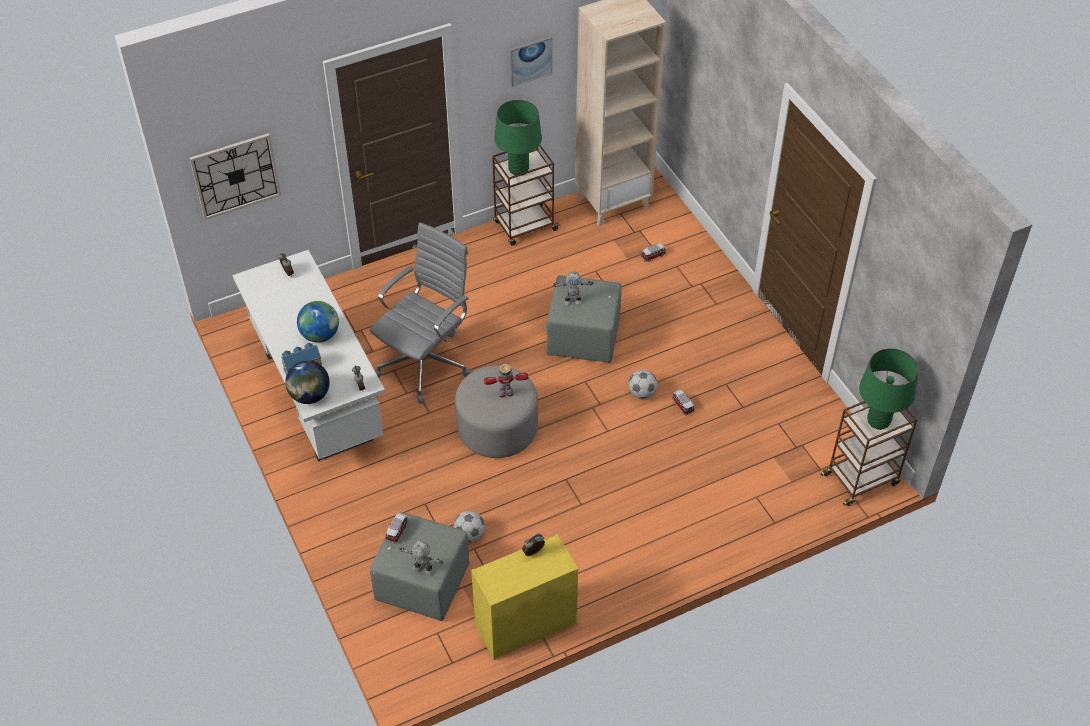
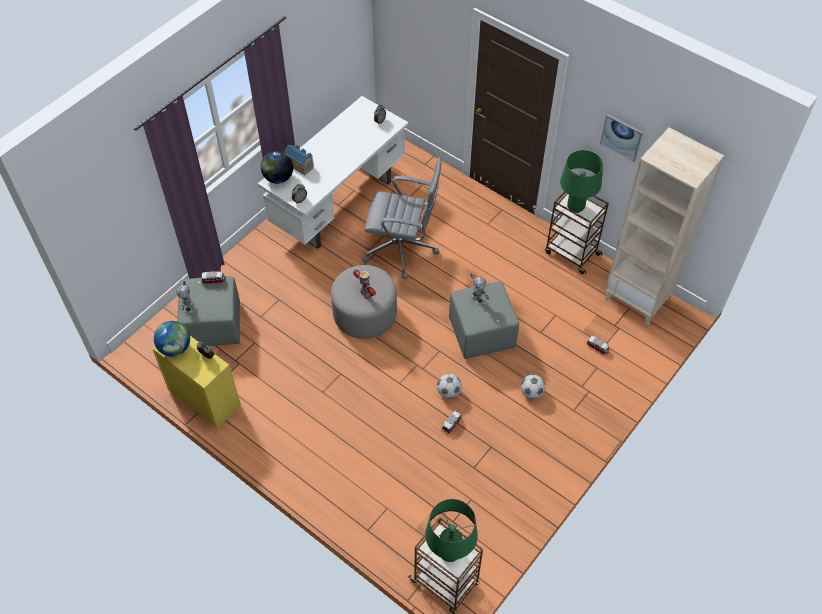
camera: 65 degrees right, 5 degrees up
wall clock [189,133,281,220] -> none
globe [297,301,339,343] -> globe moved to [154,321,190,357]
football [454,511,485,542] -> football moved to [521,374,545,399]

